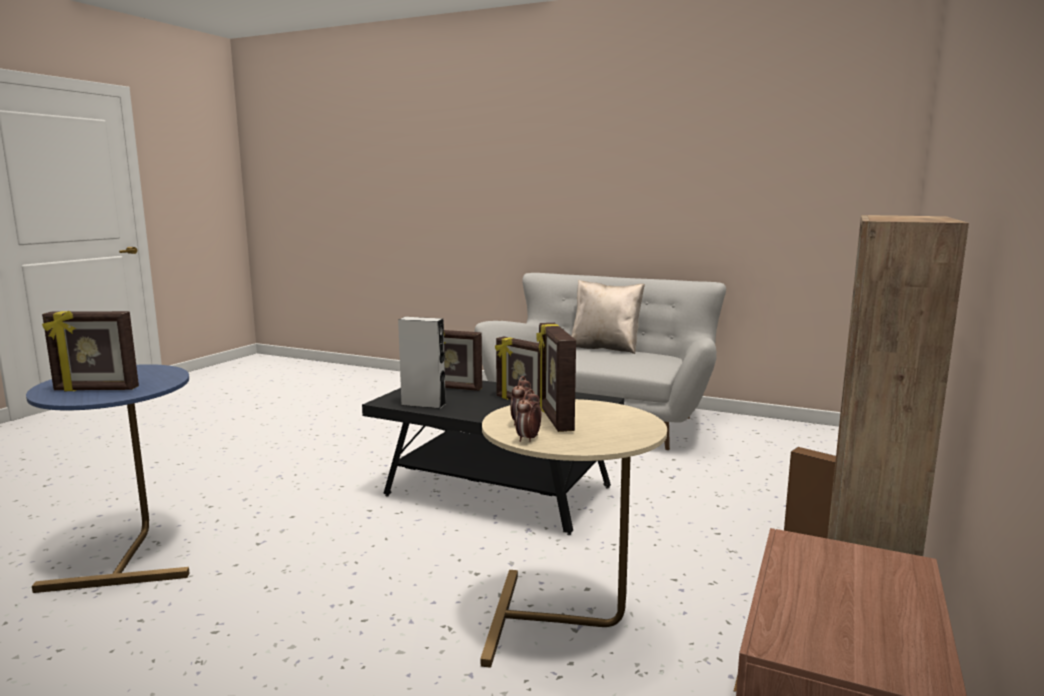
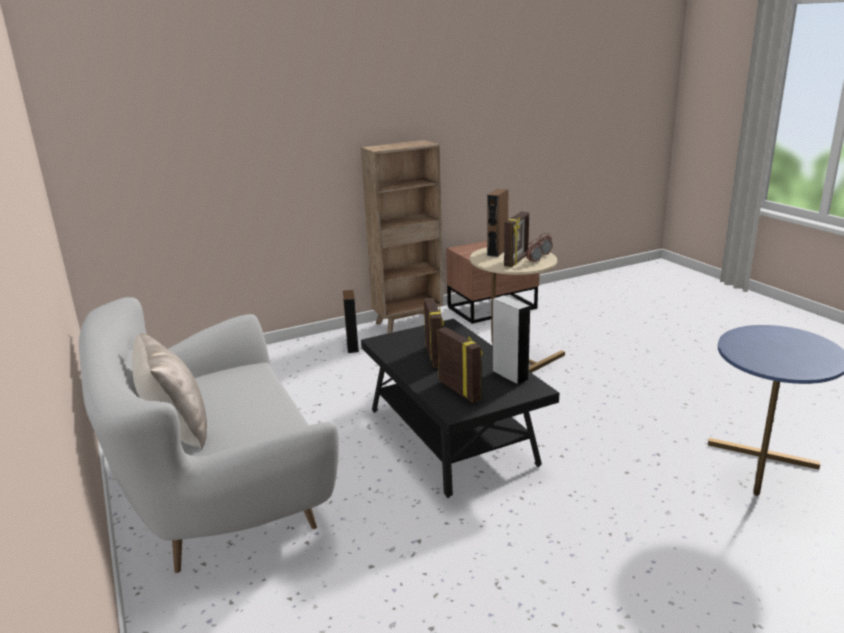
camera: 140 degrees left, 10 degrees up
picture frame [42,311,139,391] -> none
none -> brown speaker [487,189,508,257]

